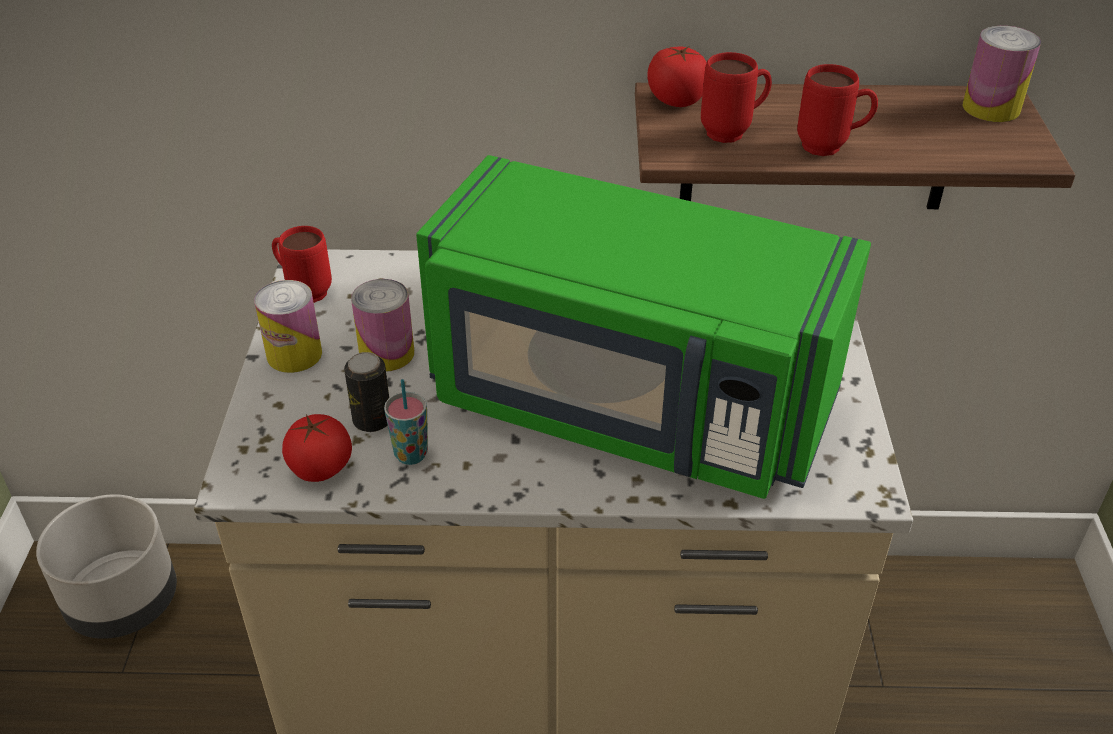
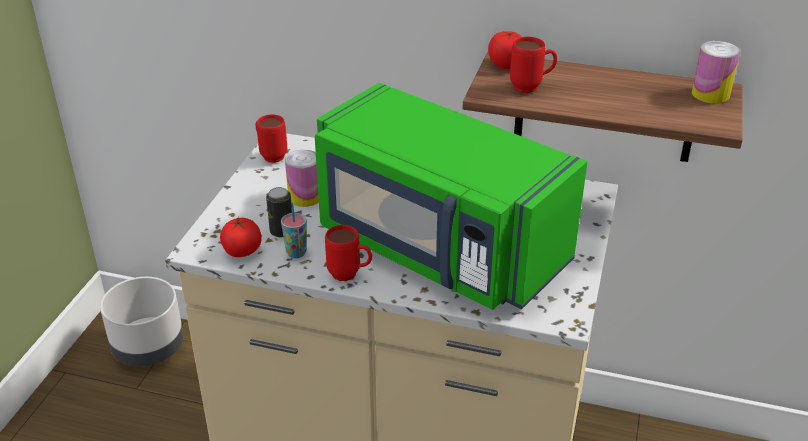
camera: 15 degrees right, 5 degrees down
can [254,280,322,373] -> none
red mug [797,64,878,156] -> red mug moved to [325,225,372,281]

